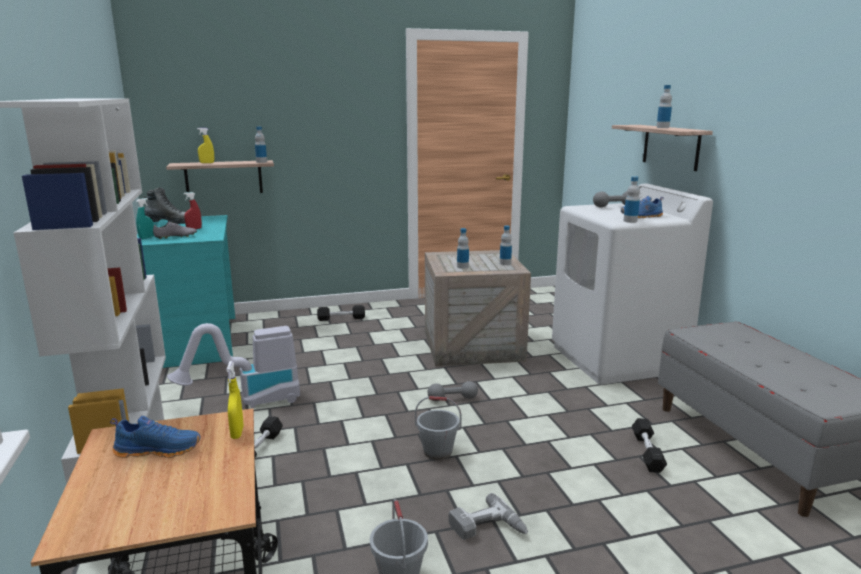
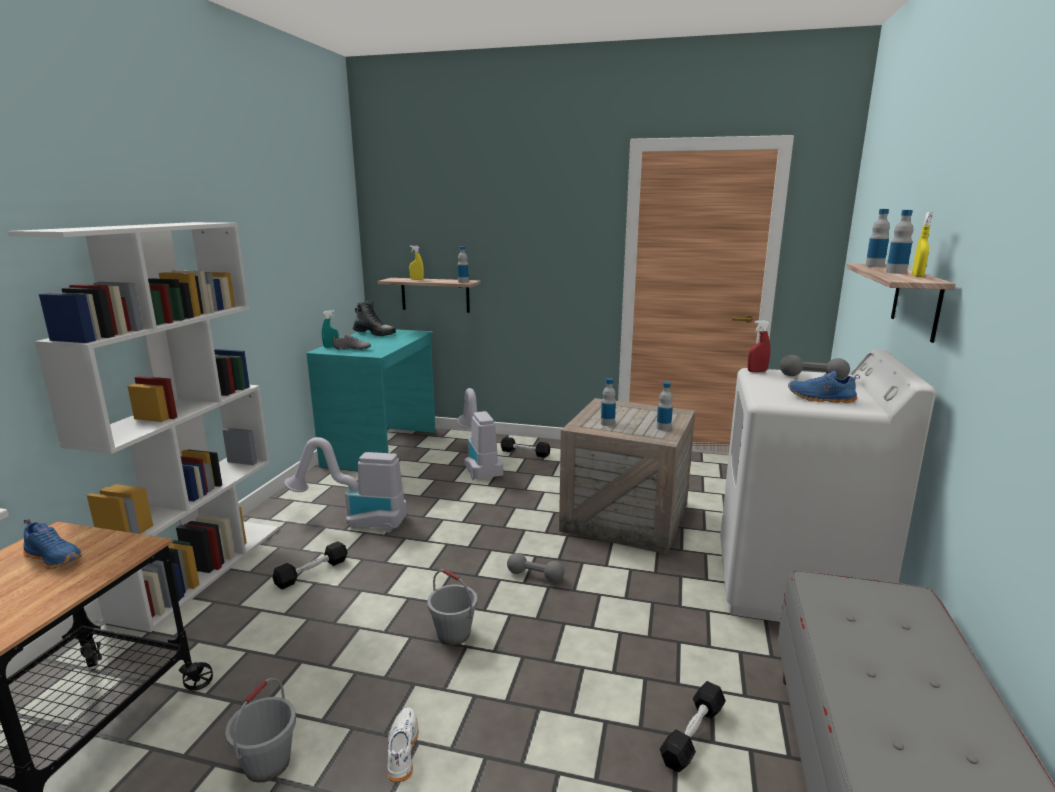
camera: 30 degrees right, 0 degrees up
red spray bottle [184,192,202,229] -> red spray bottle moved to [748,320,770,372]
yellow spray bottle [226,361,244,439] -> yellow spray bottle moved to [912,212,933,277]
power drill [448,493,528,540] -> white shoe [388,708,418,782]
bottle [624,176,640,223] -> bottle moved to [865,209,890,267]
none -> vacuum cleaner [457,388,503,480]

